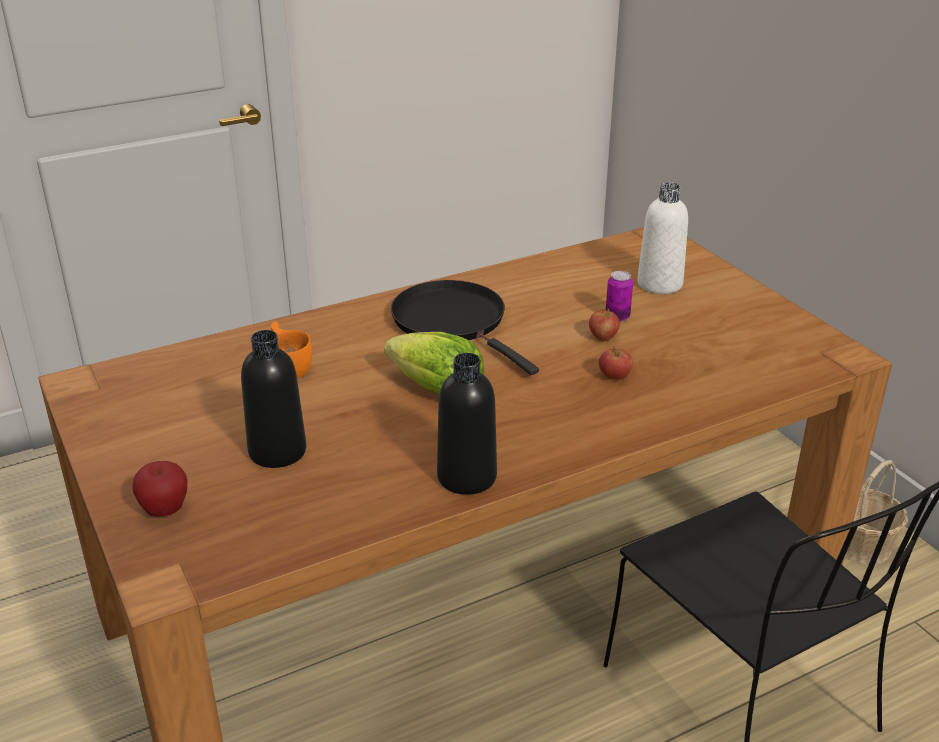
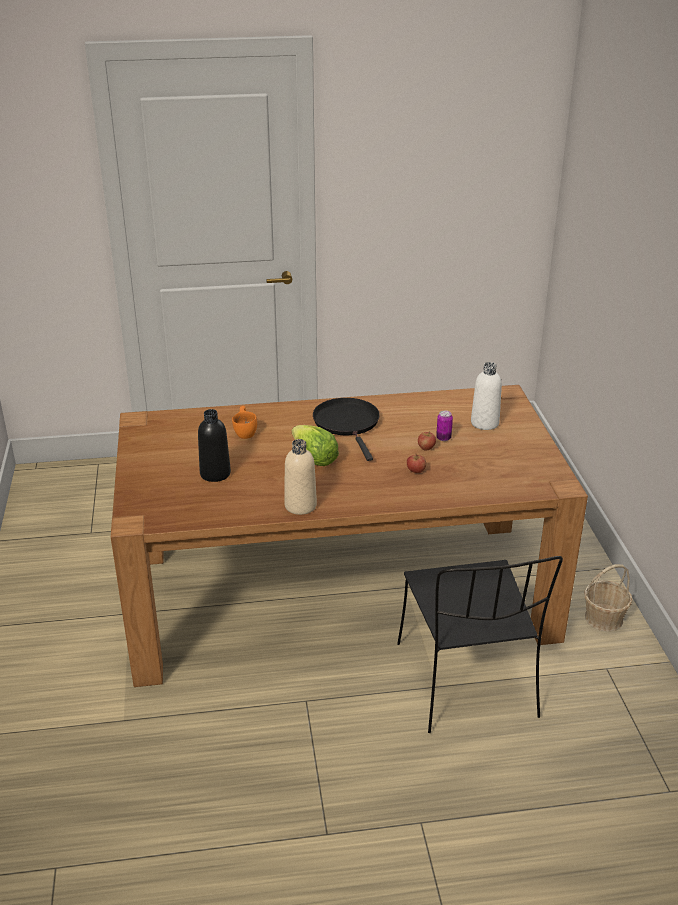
camera: 20 degrees right, 0 degrees up
apple [133,461,187,517] -> none
black bottle [437,353,497,495] -> beige bottle [284,439,317,515]

